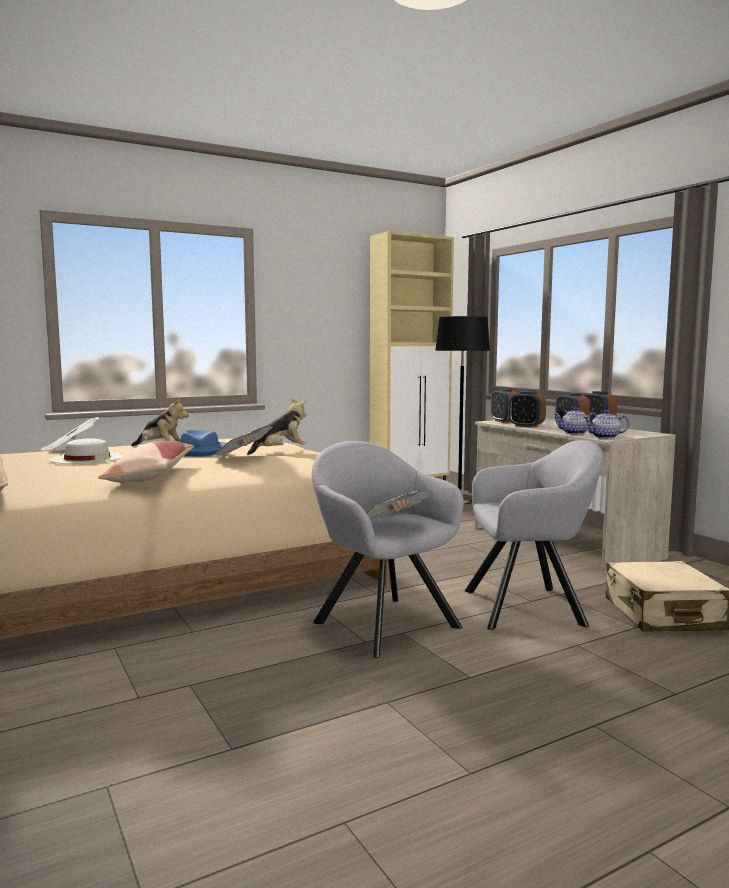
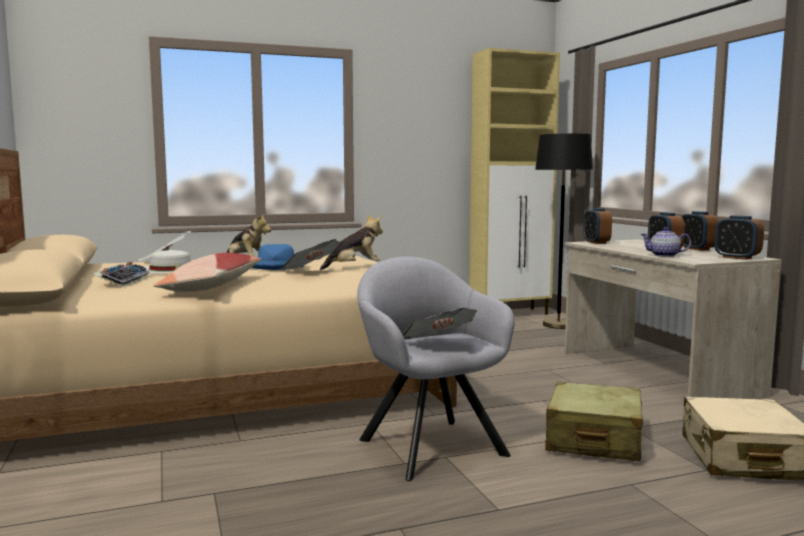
camera: 10 degrees right, 0 degrees up
grey armchair [465,440,603,630] -> beige suitcase [545,382,643,461]
alarm clock [509,391,546,428] -> alarm clock moved to [714,215,764,260]
teapot [583,410,629,439] -> none
none -> keyboard [92,262,150,287]

